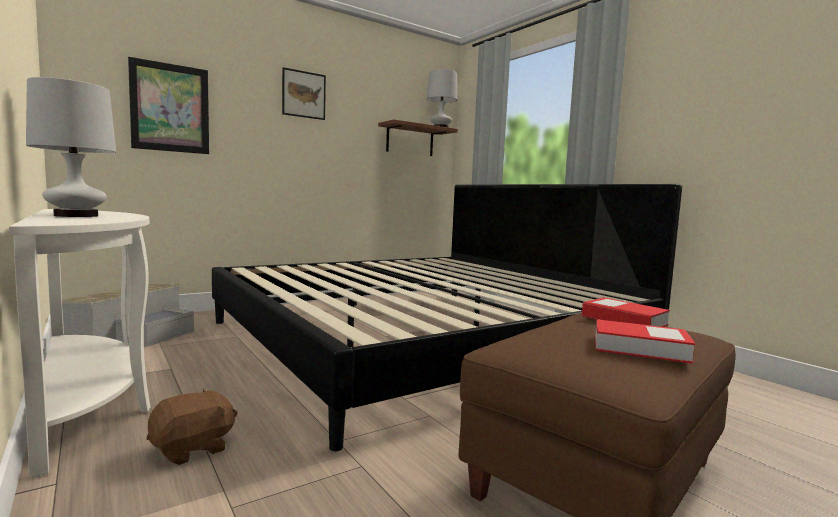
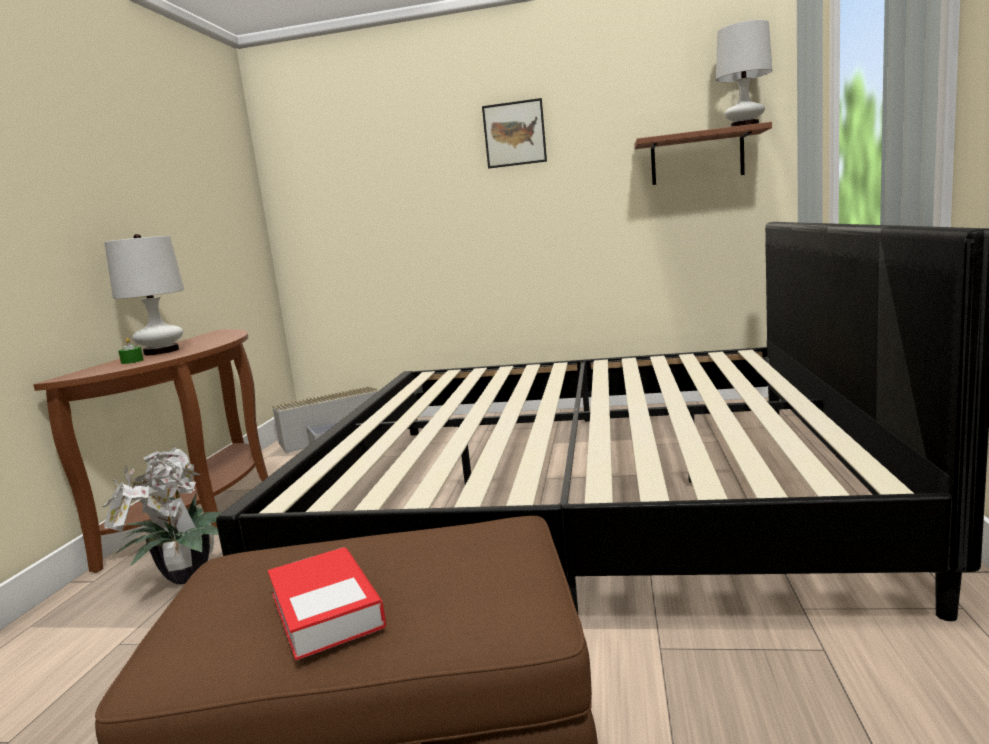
camera: 45 degrees right, 5 degrees up
white console table [9,209,151,478] -> brown console table [33,329,268,573]
picture [128,57,209,154] -> none
brown plush toy [147,388,238,465] -> potted plant [103,446,221,584]
book [582,298,670,327] -> none
none -> green candle [118,338,144,364]

